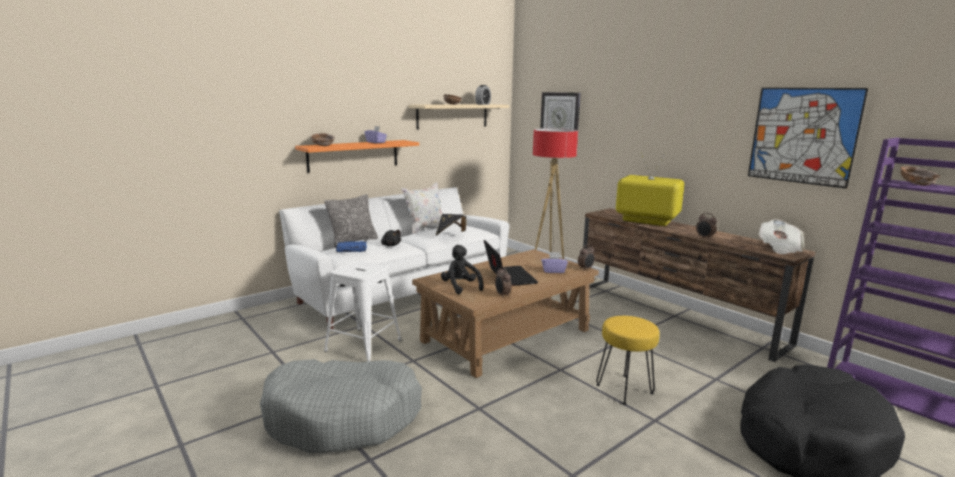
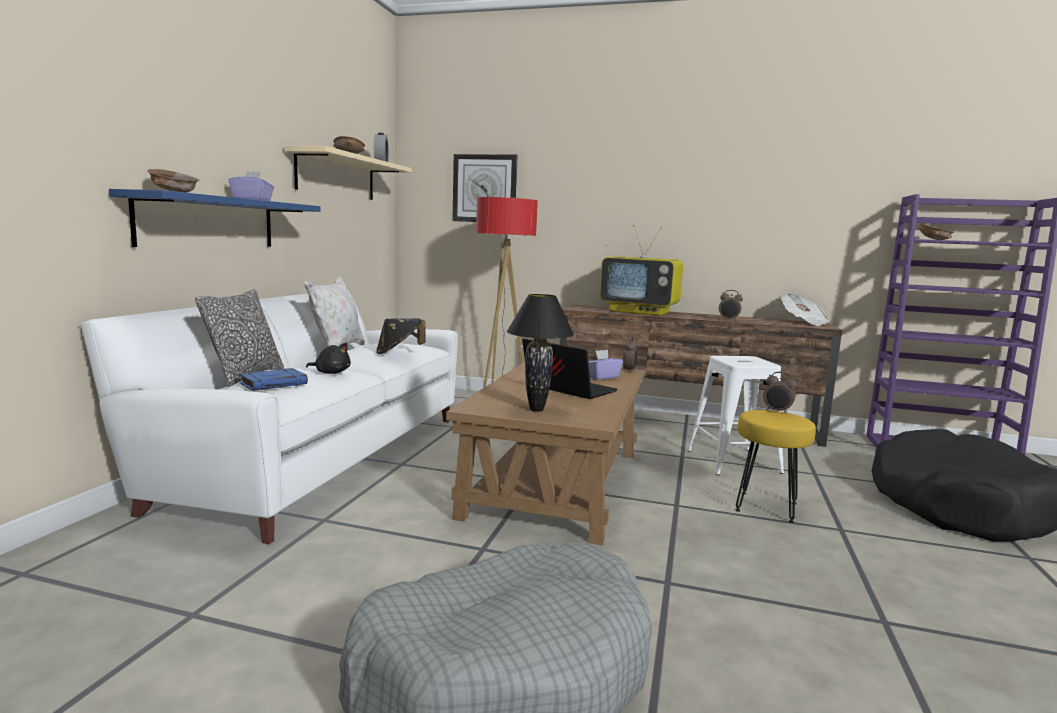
camera: 35 degrees left, 5 degrees down
orange shelf [295,140,419,173] -> blue shelf [109,189,321,247]
white stool [324,261,401,362] -> white stool moved to [687,356,784,475]
black plush toy [441,245,484,295] -> black table lamp [507,294,574,412]
alarm clock [495,267,512,298] -> alarm clock moved to [763,372,797,414]
television [616,153,685,226] -> television turned 150 degrees counterclockwise [600,225,683,316]
picture [748,88,868,189] -> none

